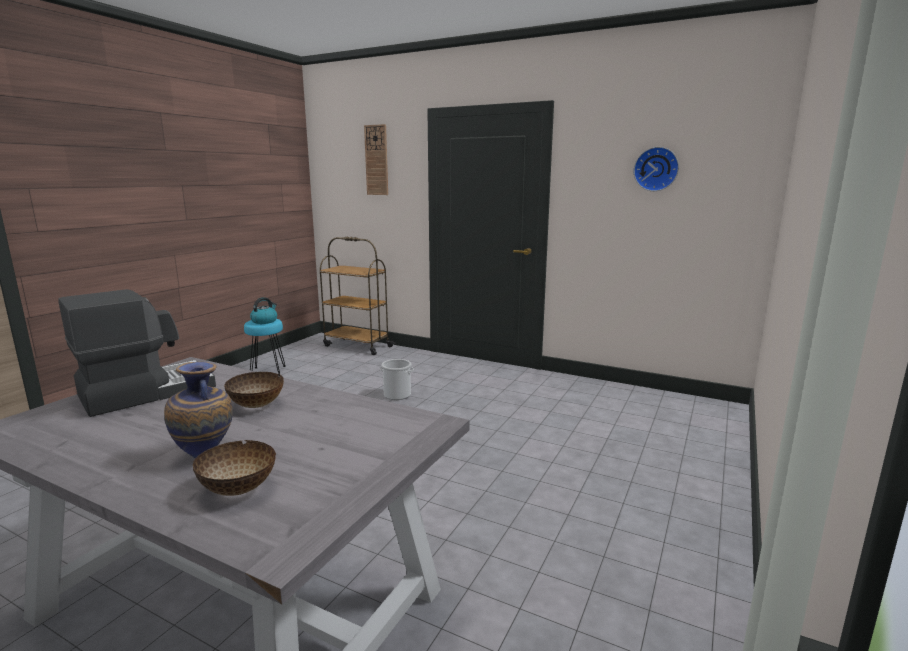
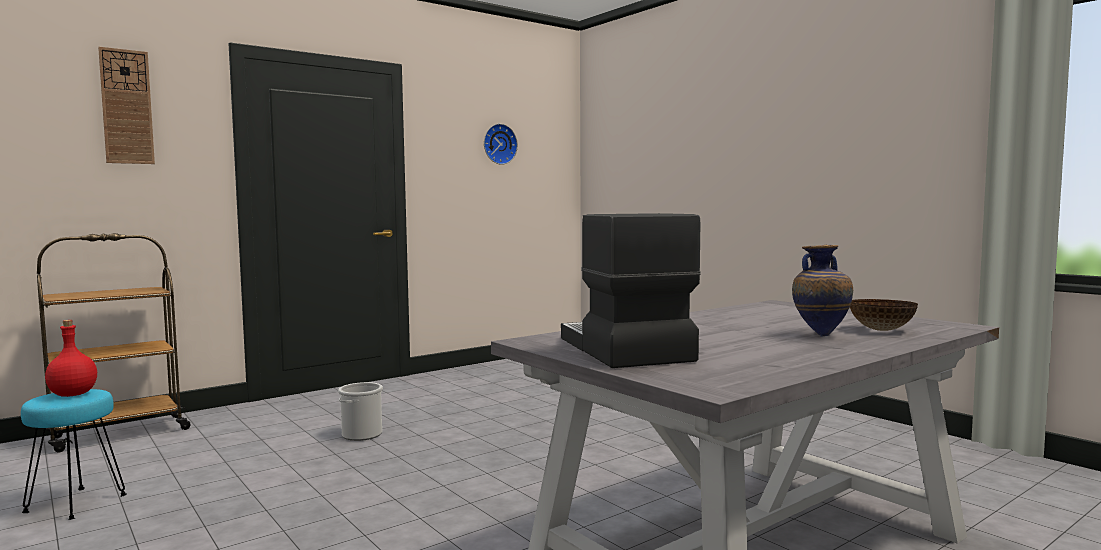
camera: 65 degrees left, 10 degrees down
bowl [224,372,284,408] -> none
kettle [250,297,277,324] -> red bottle [45,320,97,397]

